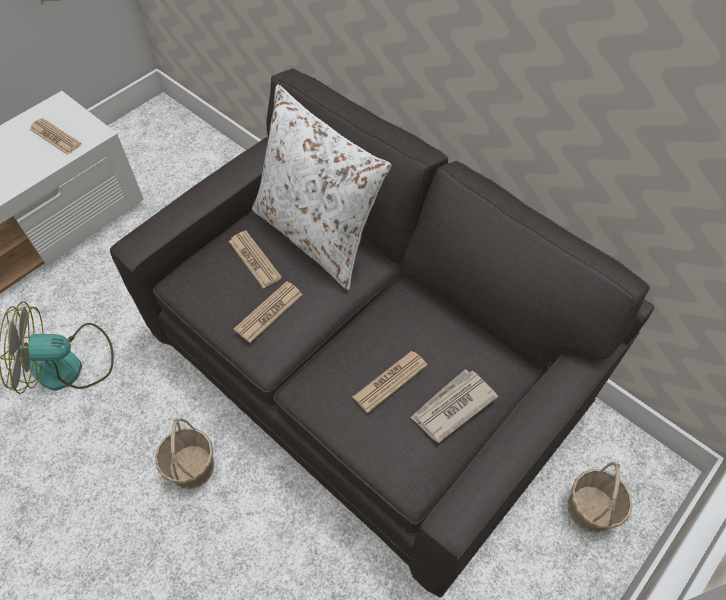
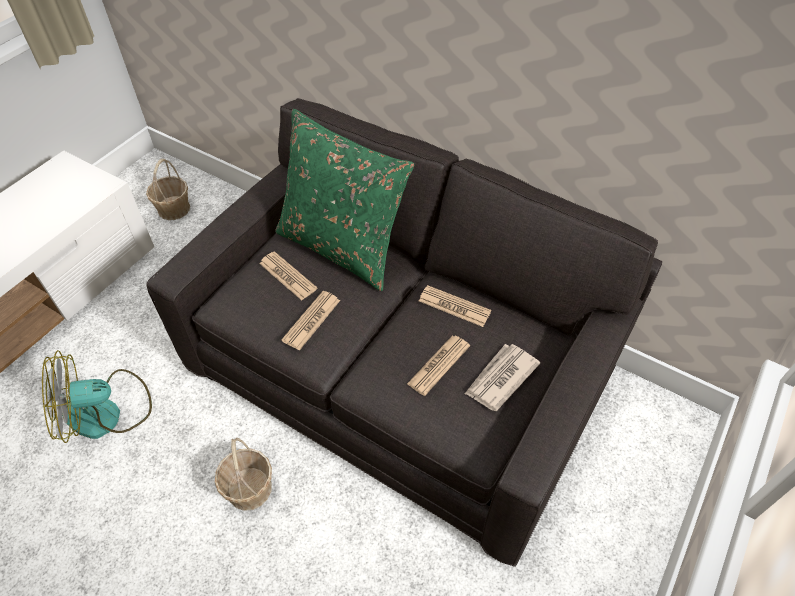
camera: 10 degrees left, 5 degrees down
newspaper [29,118,81,155] -> newspaper moved to [419,285,491,327]
white pillow [252,85,391,290] -> green pillow [275,109,414,291]
basket [568,462,632,533] -> basket moved to [146,159,190,220]

